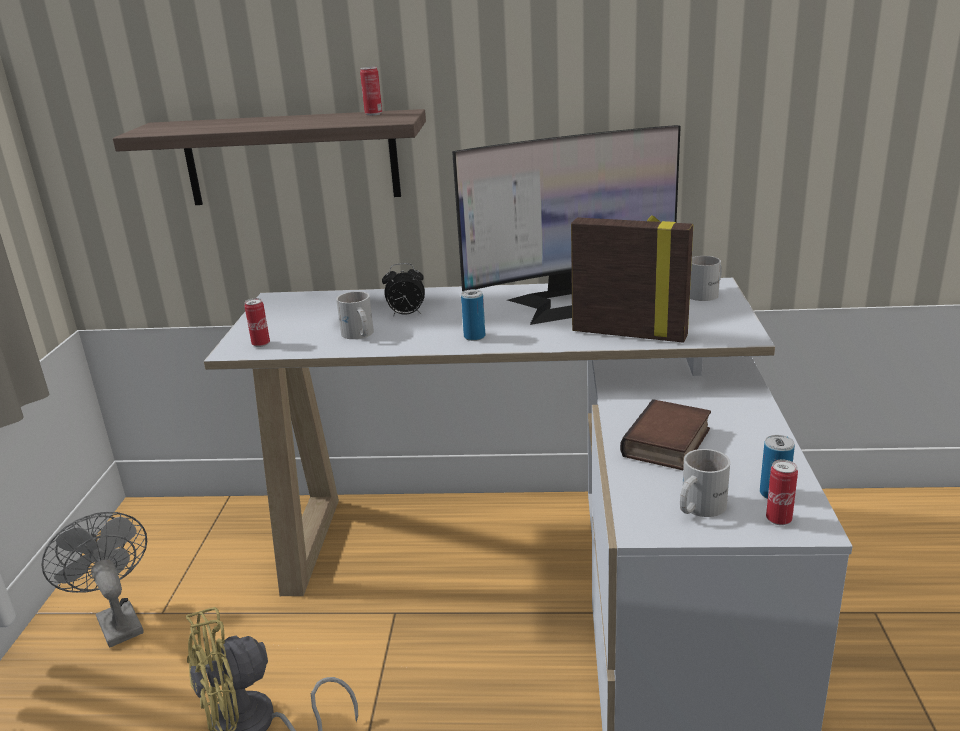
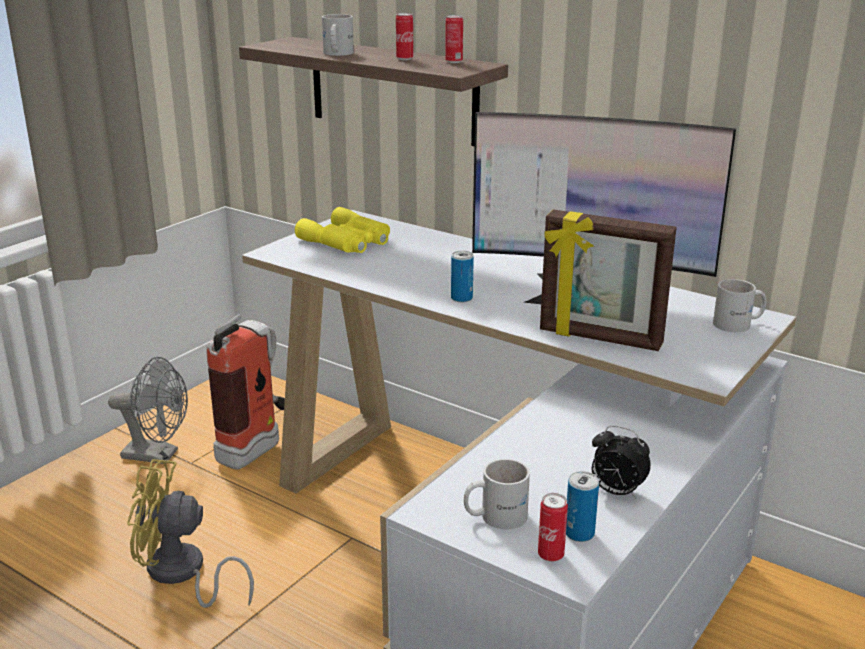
camera: 30 degrees right, 0 degrees up
grey fan [42,512,147,648] -> grey fan turned 105 degrees clockwise [108,357,188,464]
can [244,298,270,347] -> can moved to [396,13,413,60]
white mug [336,291,374,339] -> white mug moved to [322,14,354,56]
alarm clock [382,263,425,317] -> alarm clock moved to [592,426,651,499]
picture frame [571,215,693,343] -> picture frame turned 150 degrees clockwise [540,209,677,351]
book [620,399,711,470] -> none
none -> fire extinguisher [206,314,285,470]
none -> yellow binoculars [295,207,390,253]

